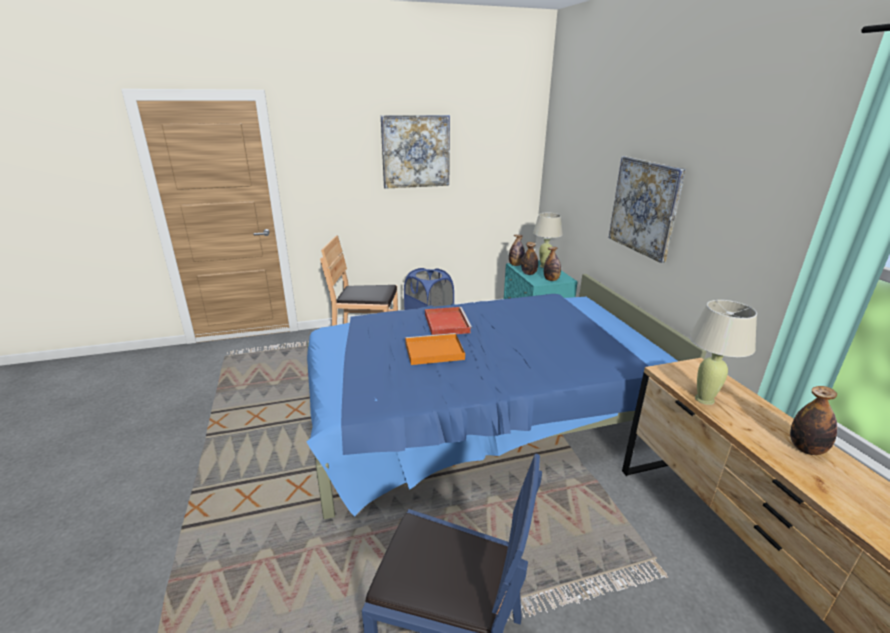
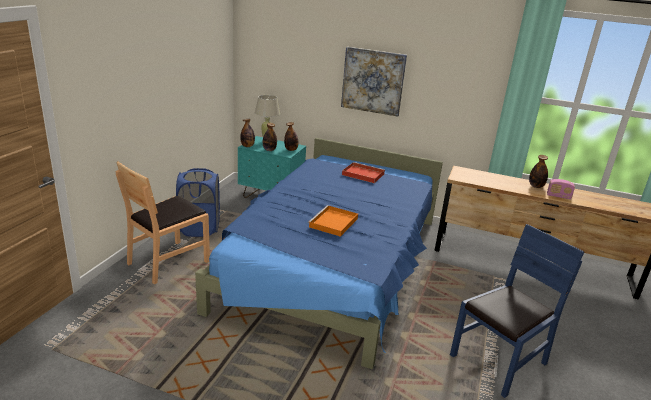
camera: 55 degrees left, 0 degrees up
picture [381,115,450,189] -> none
red tray [425,307,472,335] -> red tray moved to [342,162,385,183]
beige table lamp [689,300,757,405] -> none
none -> radio [547,179,575,200]

